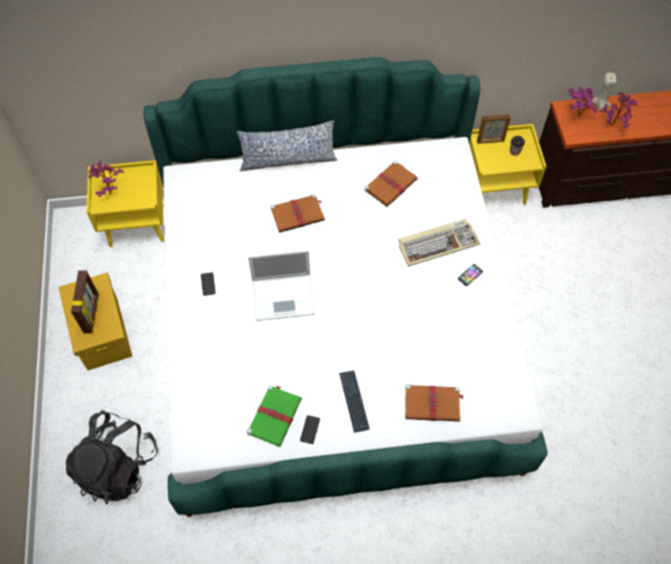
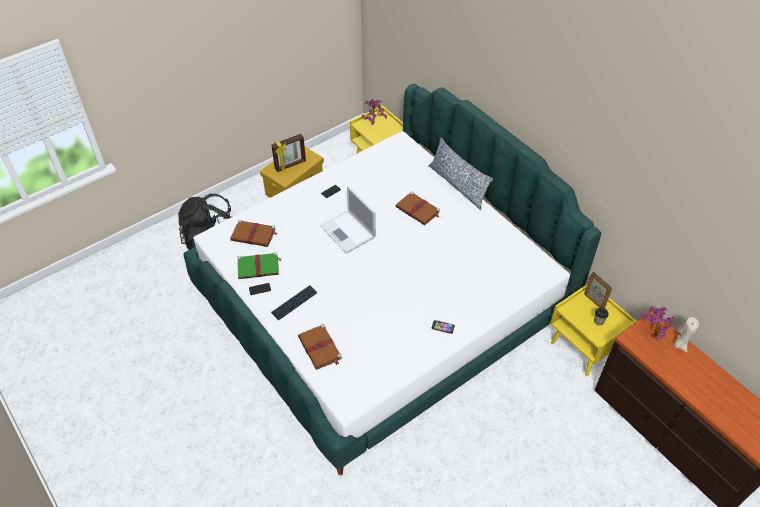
camera: 60 degrees right, 10 degrees down
brown book [364,161,418,207] -> brown book moved to [230,220,277,247]
keyboard [398,219,480,267] -> none
potted plant [602,92,638,128] -> none

